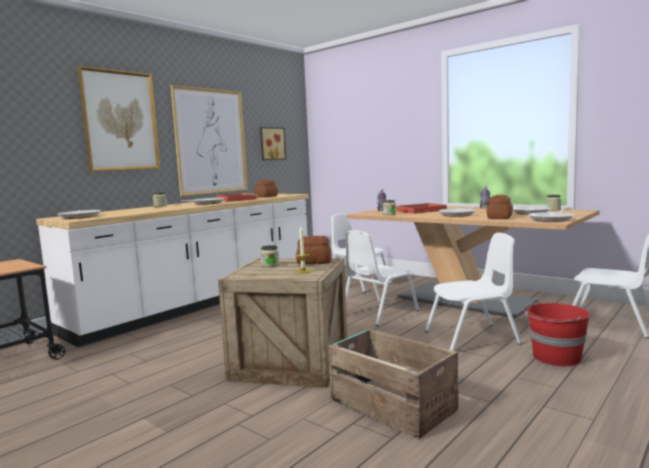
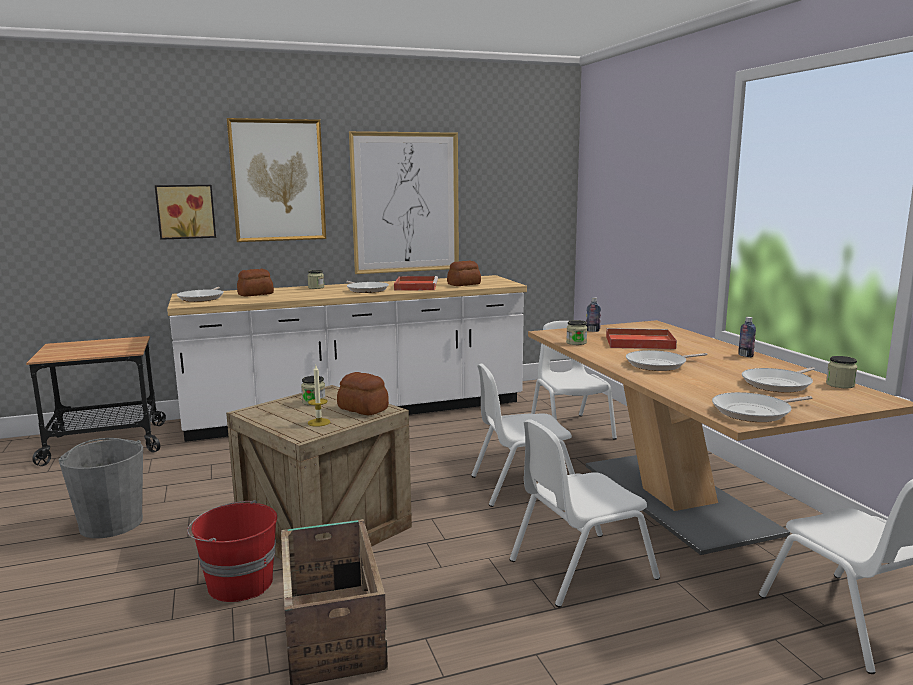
camera: 30 degrees right, 5 degrees up
picture [260,127,286,160] -> picture moved to [155,185,216,240]
white chair [425,233,522,351] -> white chair turned 135 degrees clockwise [510,419,660,607]
bread [487,195,513,219] -> bread moved to [237,269,274,296]
red bucket [524,302,590,366] -> red bucket moved to [187,500,277,602]
none -> grey bucket [59,438,143,538]

